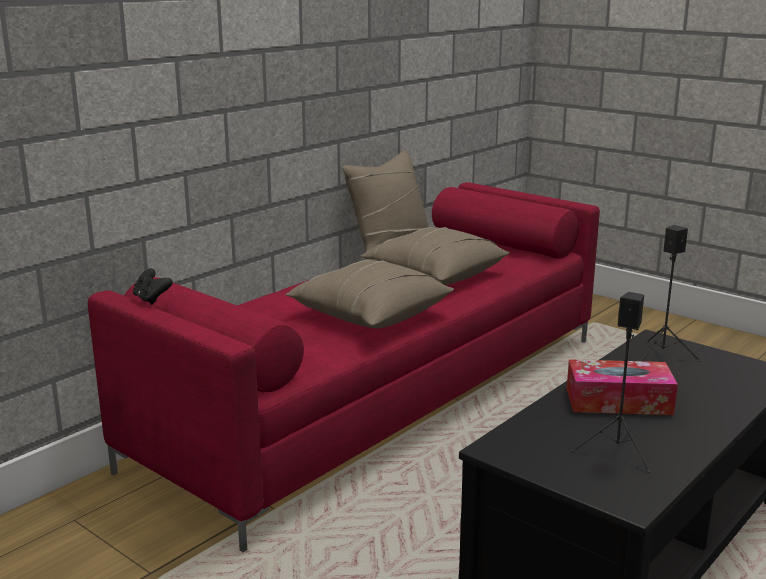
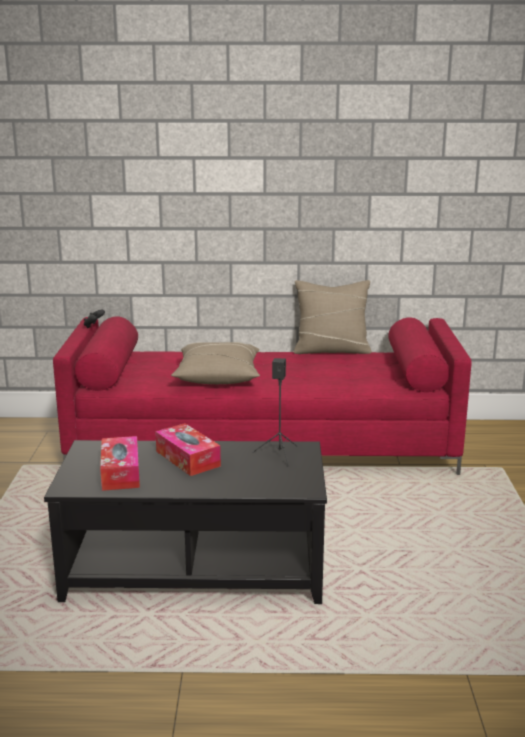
camera: 50 degrees right, 0 degrees up
beige pillow [361,227,510,285] -> none
black speaker [571,292,651,473] -> tissue box [100,436,140,491]

